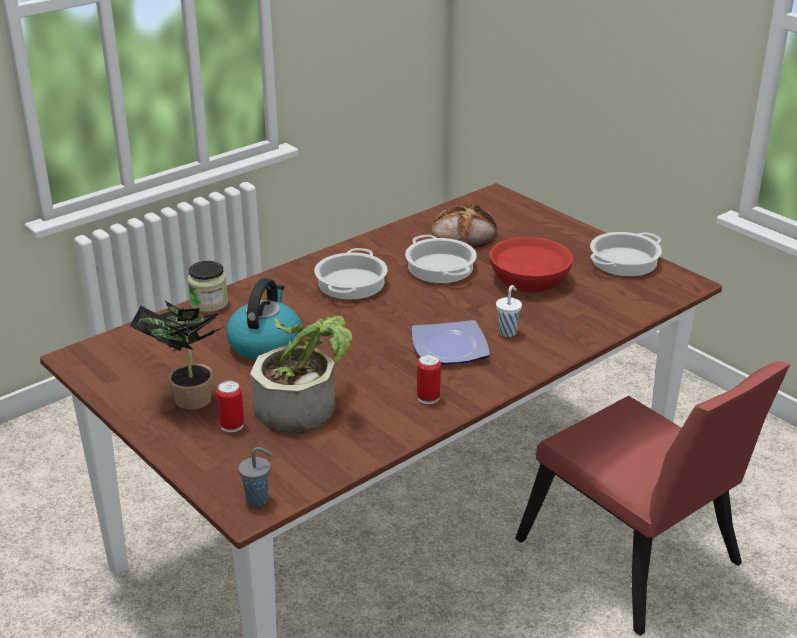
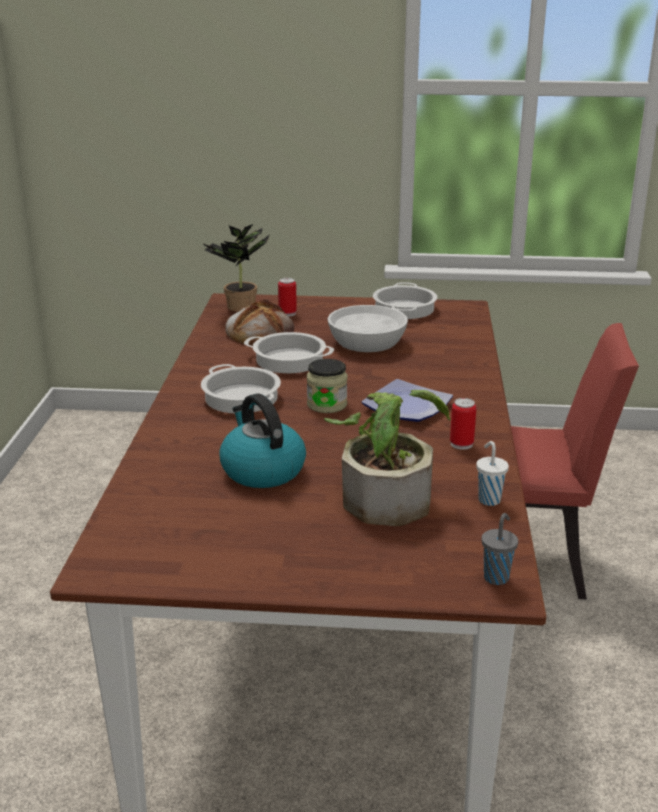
camera: 45 degrees left, 5 degrees down
potted plant [130,301,225,410] -> potted plant moved to [202,224,270,312]
jar [188,261,228,313] -> jar moved to [307,359,347,413]
can [217,381,244,432] -> can moved to [278,278,297,317]
red bowl [490,237,573,292] -> white bowl [327,305,408,352]
white cup [496,285,522,337] -> white cup moved to [476,441,509,506]

